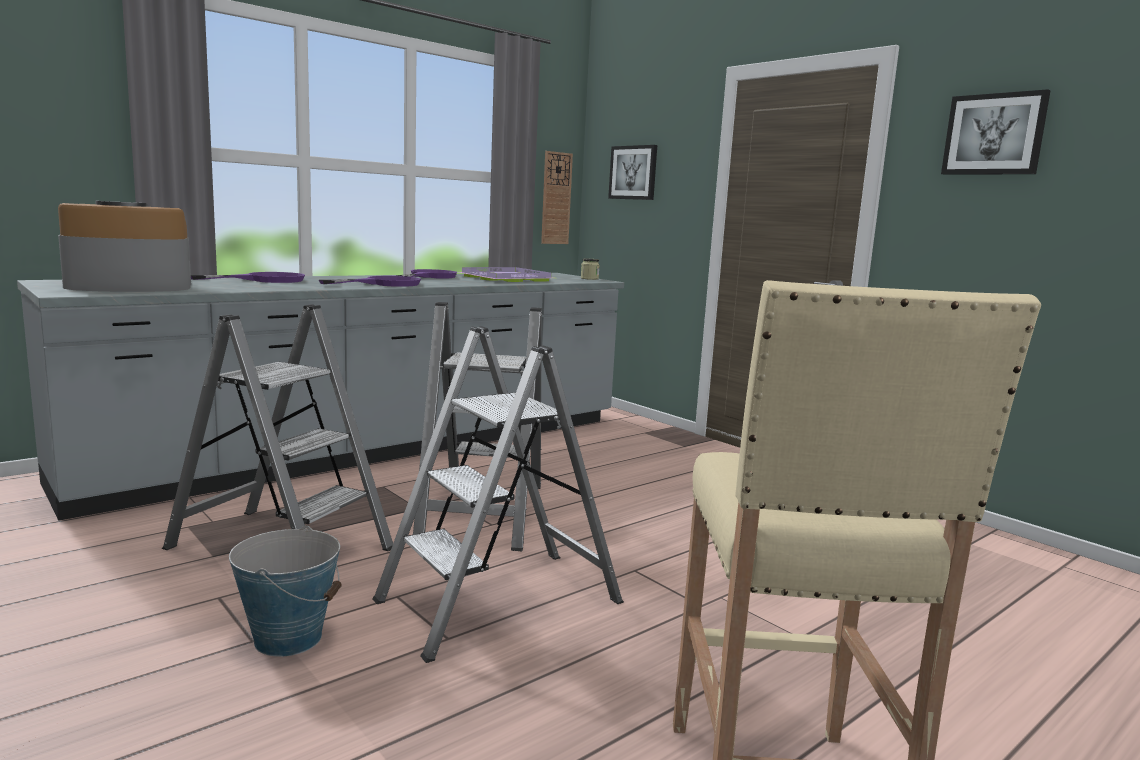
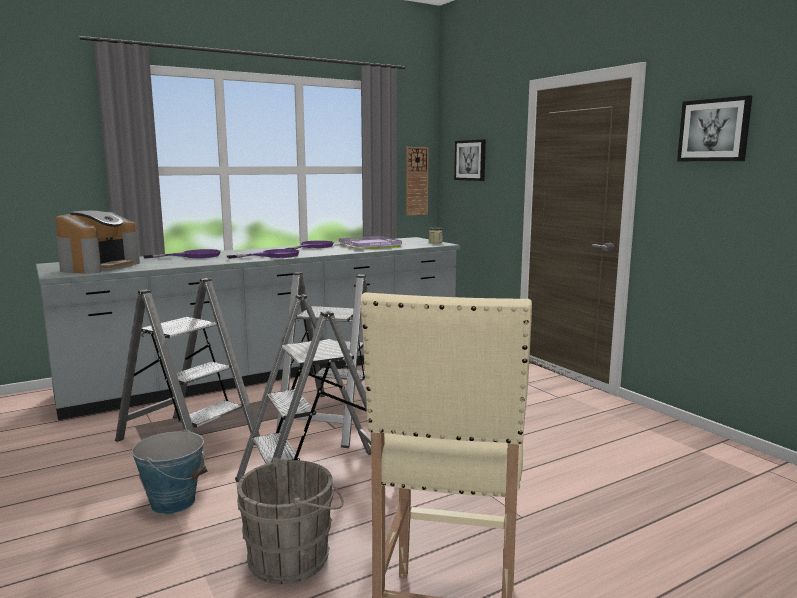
camera: 10 degrees right, 0 degrees up
coffee machine [58,201,191,292] -> coffee machine turned 120 degrees clockwise [55,211,140,274]
none -> grey bucket [237,457,344,584]

